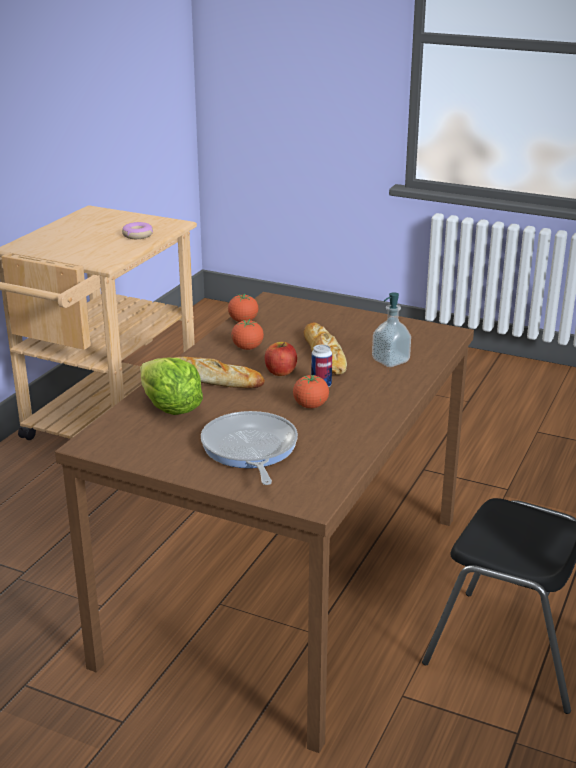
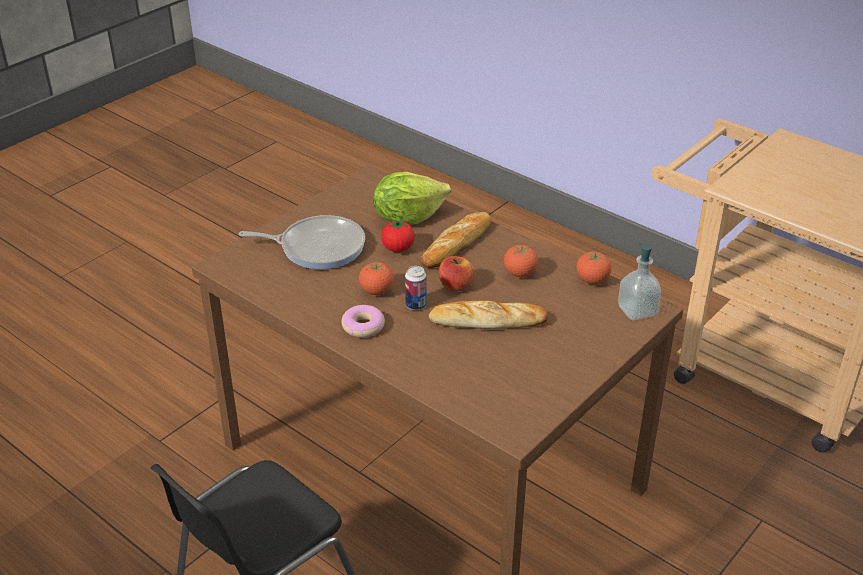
camera: 105 degrees right, 10 degrees up
donut [122,222,153,239] -> donut moved to [342,305,385,338]
soap dispenser [372,292,411,367] -> soap dispenser moved to [618,243,661,321]
none -> tomato [381,219,415,252]

